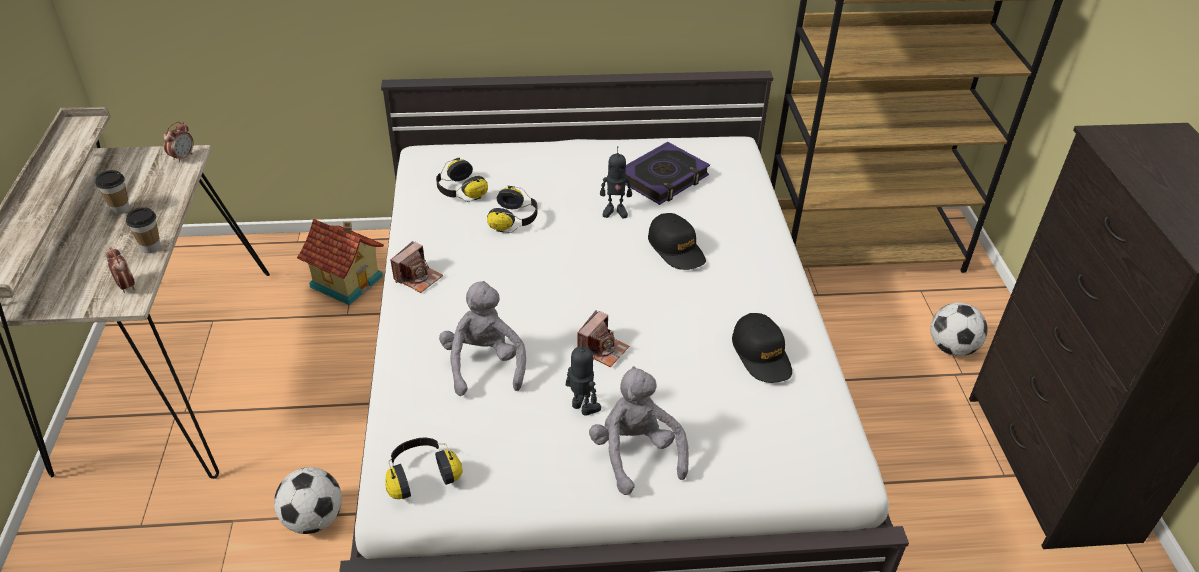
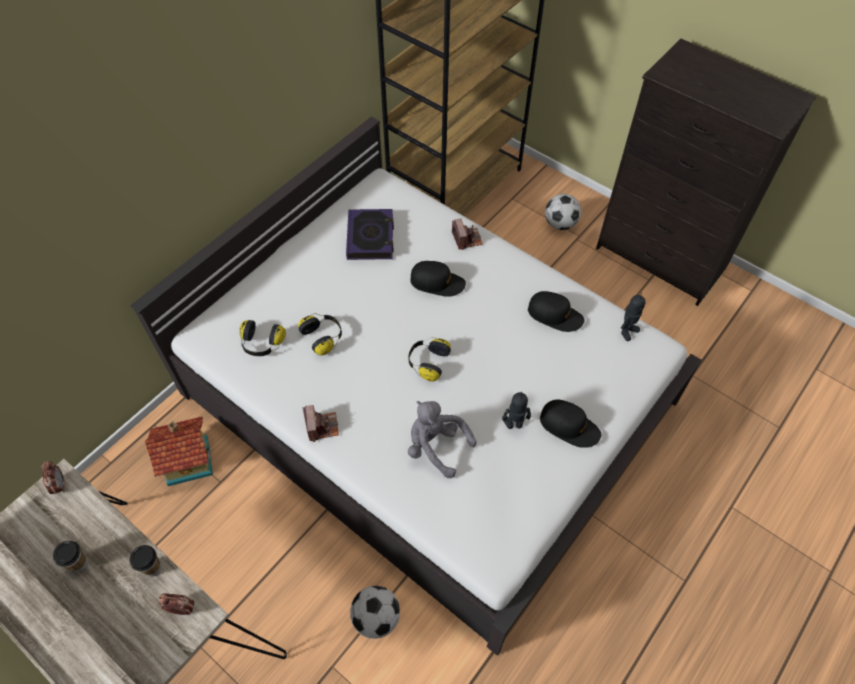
camera: 45 degrees left, 15 degrees up
headphones [385,438,463,499] -> headphones moved to [409,337,451,381]
camera [577,310,629,367] -> camera moved to [452,218,483,250]
grey plush toy [589,366,689,495] -> black cap [540,399,601,448]
toy robot [600,146,632,219] -> toy robot moved to [621,292,646,341]

